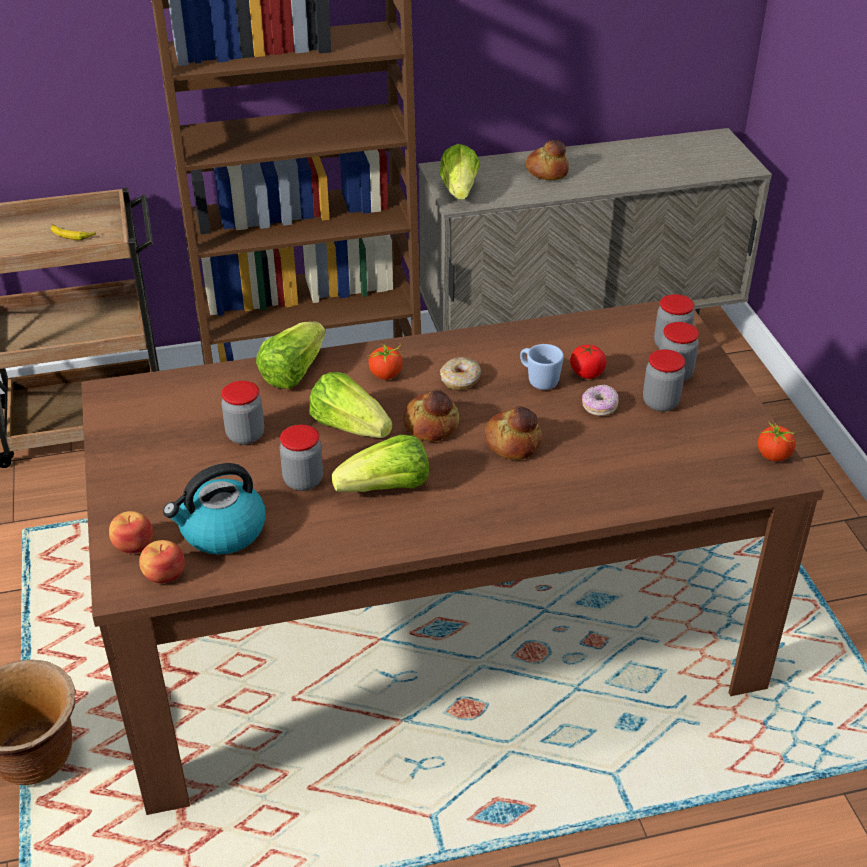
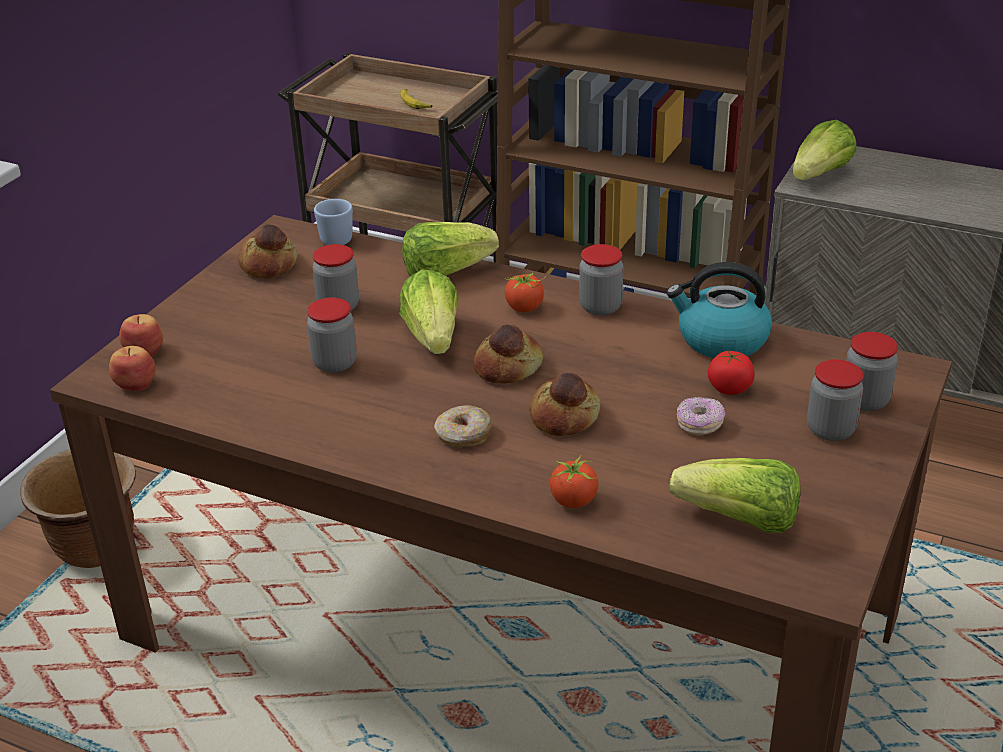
camera: 40 degrees right, 5 degrees down
kettle [163,463,266,555] -> kettle moved to [667,262,772,358]
lettuce [332,435,429,492] -> lettuce moved to [670,458,801,533]
donut [440,357,481,390] -> donut moved to [434,405,491,447]
blue mug [520,344,564,390] -> blue mug moved to [314,199,353,245]
bread [525,140,569,180] -> bread moved to [238,224,297,279]
jar [643,349,685,412] -> jar moved to [579,244,623,316]
tomato [758,421,797,461] -> tomato moved to [550,455,598,508]

